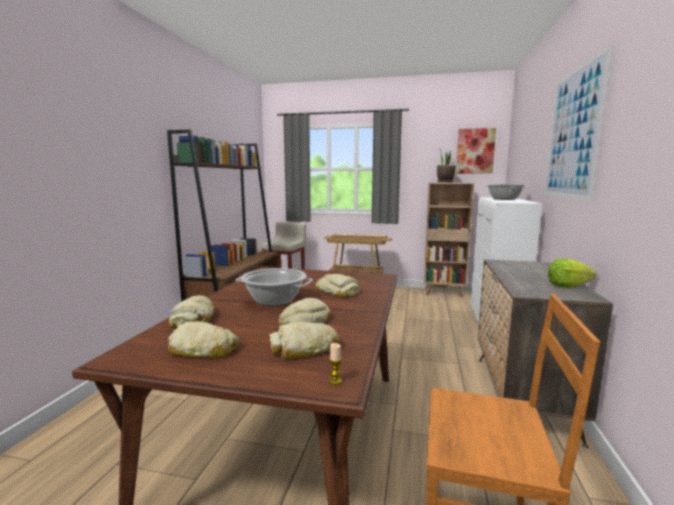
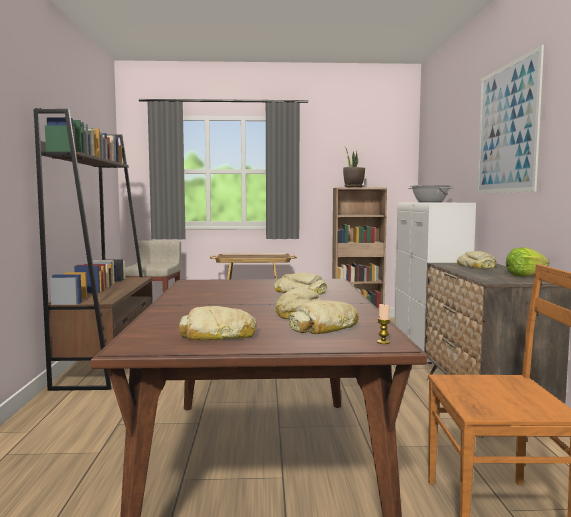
camera: 15 degrees left, 5 degrees down
bread [169,295,214,328] -> bread moved to [457,251,496,269]
cooking pot [235,268,313,306] -> none
picture [456,128,496,174] -> none

